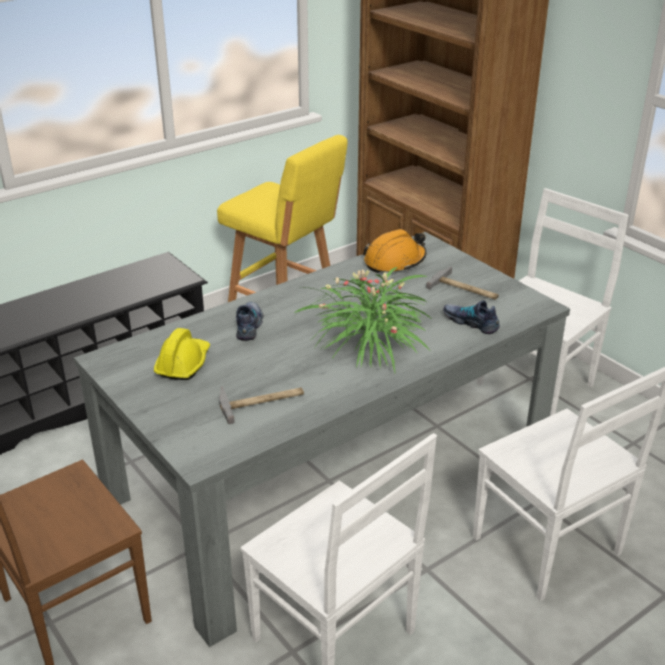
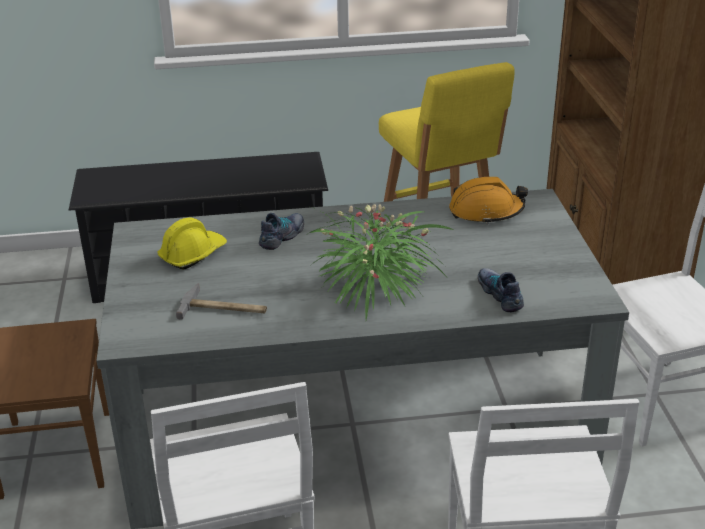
camera: 30 degrees right, 0 degrees up
hammer [426,267,499,300] -> none

